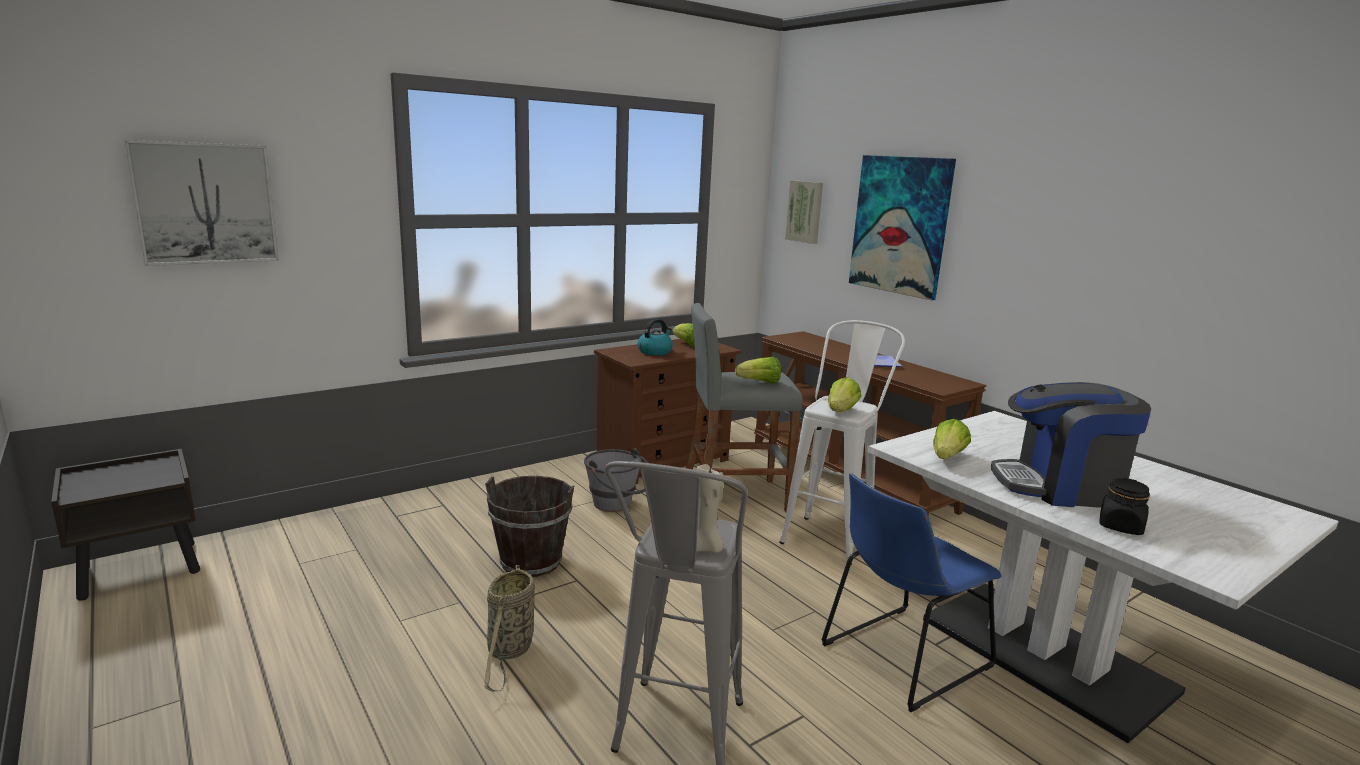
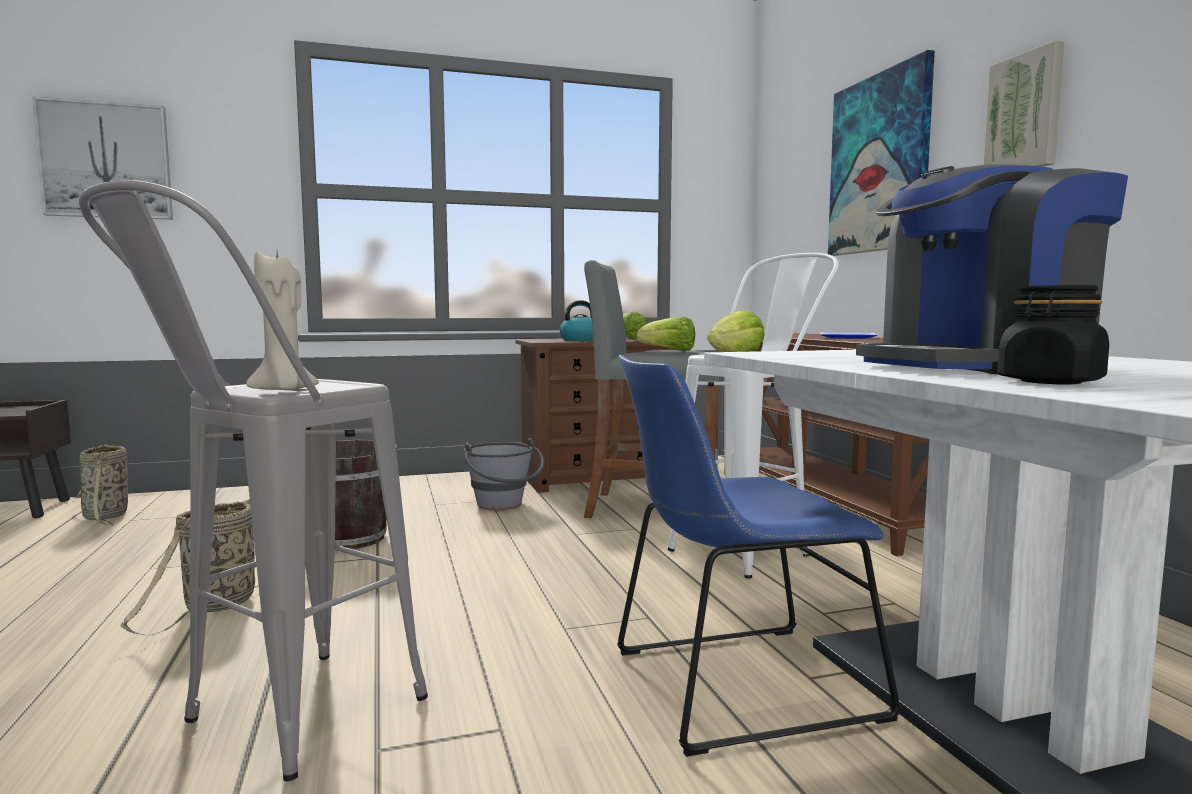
camera: 20 degrees right, 10 degrees down
picture [785,180,823,244] -> picture moved to [984,40,1064,167]
lettuce [933,419,971,459] -> none
coffee machine [991,382,1151,508] -> coffee machine turned 45 degrees counterclockwise [856,164,1128,374]
none -> basket [75,444,128,526]

